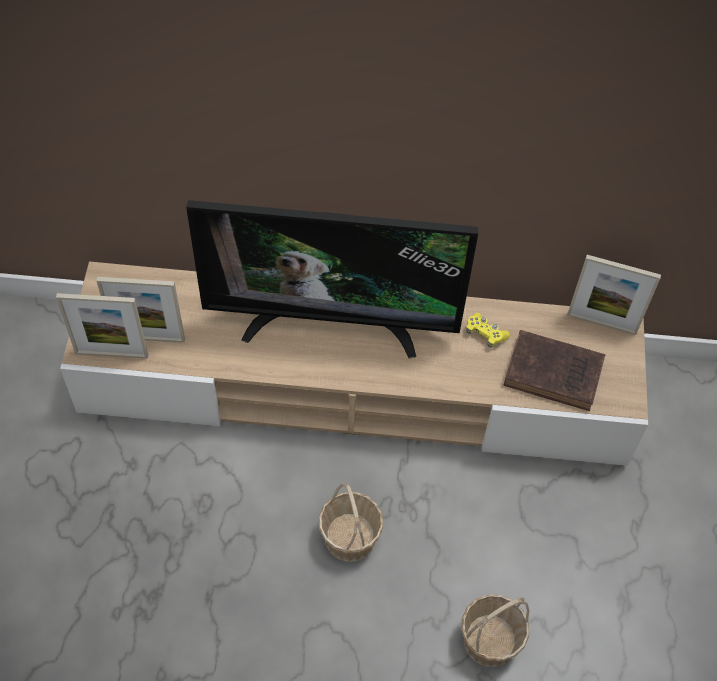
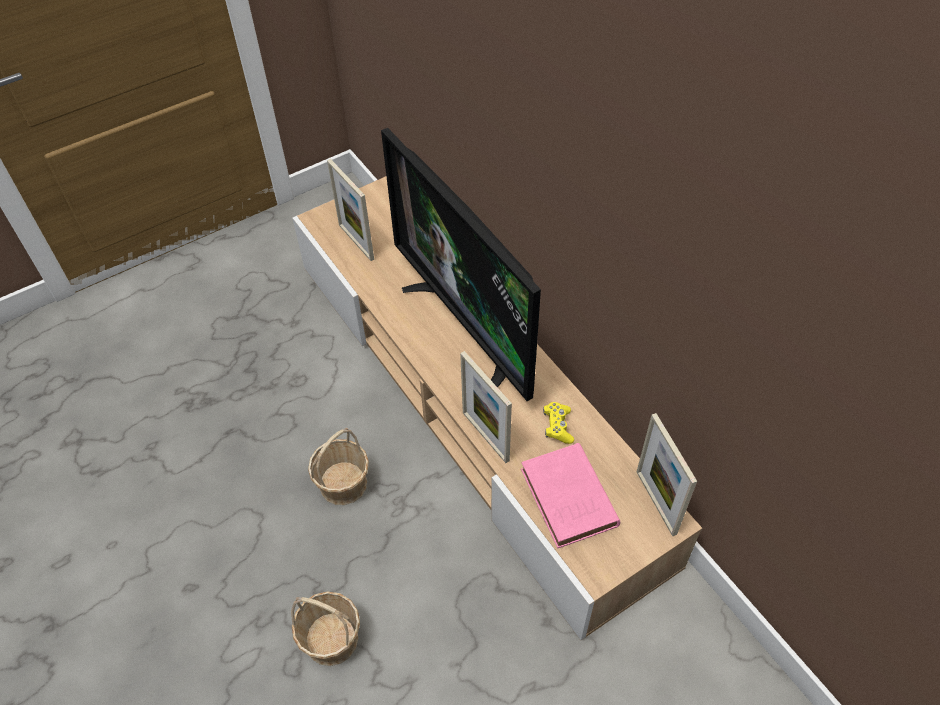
camera: 55 degrees right, 5 degrees down
picture frame [56,293,149,359] -> picture frame moved to [460,351,512,463]
brown book [503,330,605,411] -> pink book [521,443,620,548]

